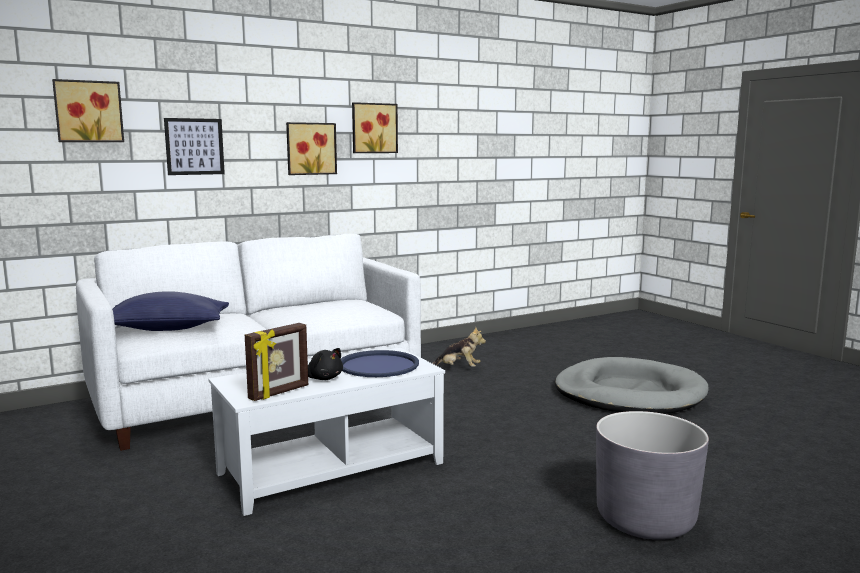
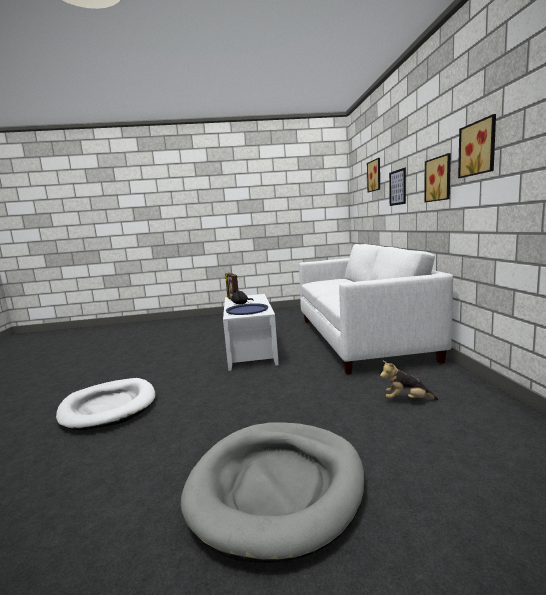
camera: 115 degrees right, 0 degrees up
blue pillow [112,291,229,331] -> none
plush toy [432,327,486,367] -> plush toy turned 60 degrees clockwise [380,360,439,400]
grey planter [596,411,709,540] -> white dog bed [56,378,155,431]

